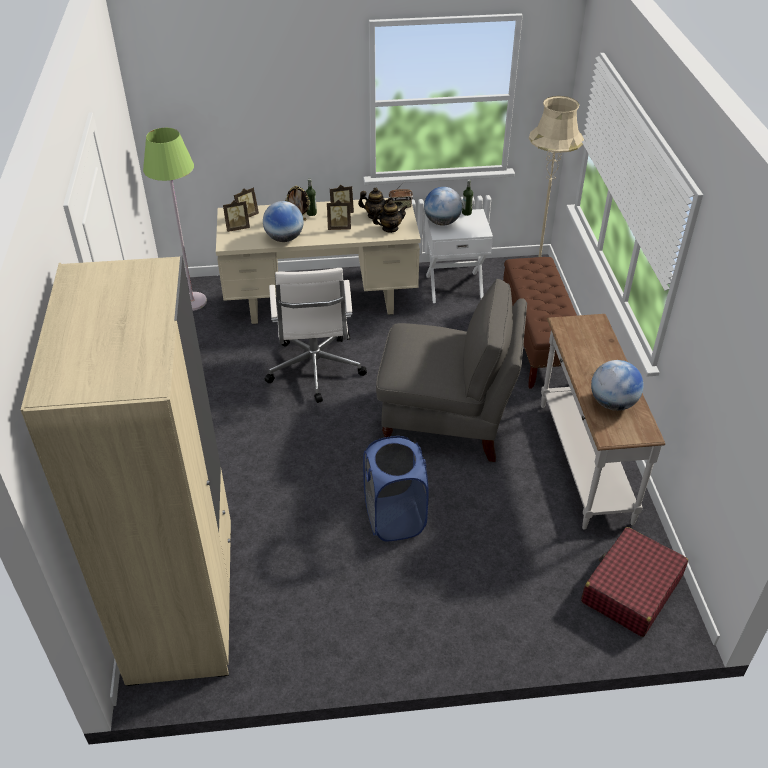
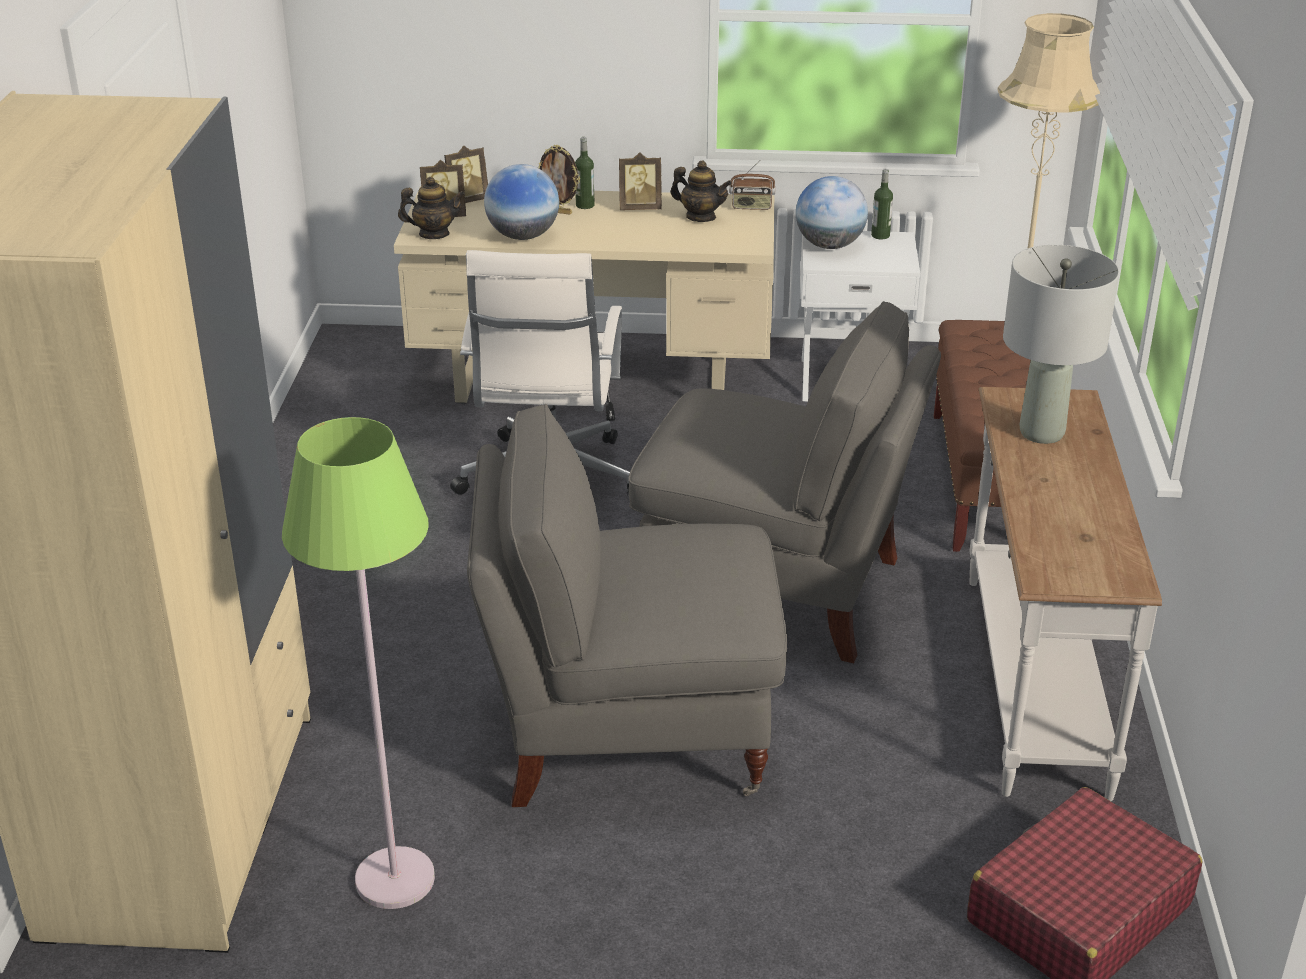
camera: 10 degrees right, 10 degrees down
green floor lamp [143,128,207,311] -> green floor lamp moved to [282,417,435,909]
picture frame [327,200,351,230] -> none
blue laundry basket [363,436,429,541] -> grey armchair [467,404,787,807]
teapot [373,200,408,233] -> teapot moved to [398,177,465,239]
globe [591,360,644,411] -> none
none -> grey table lamp [1003,245,1120,444]

